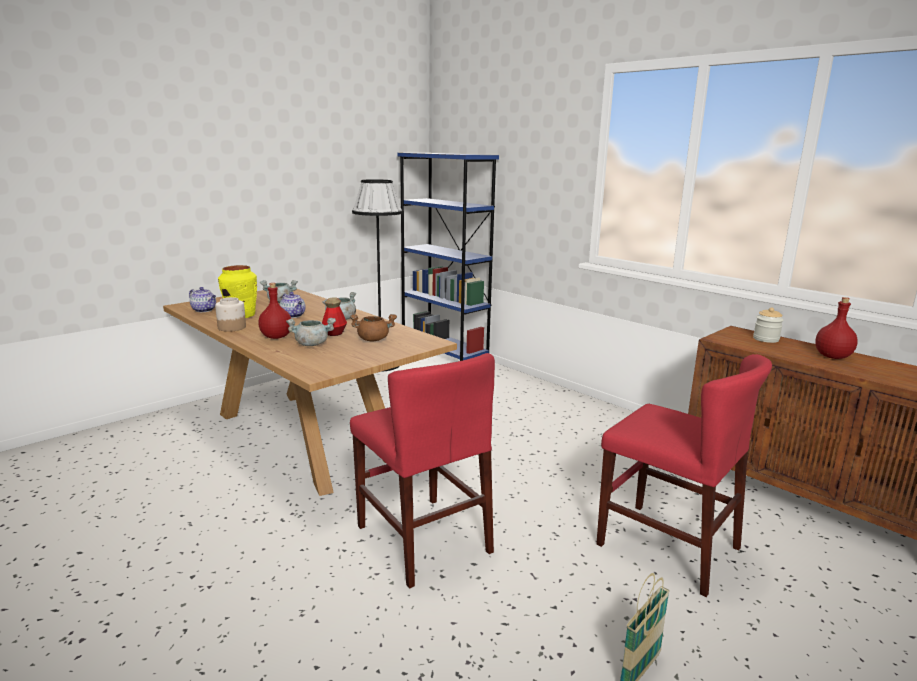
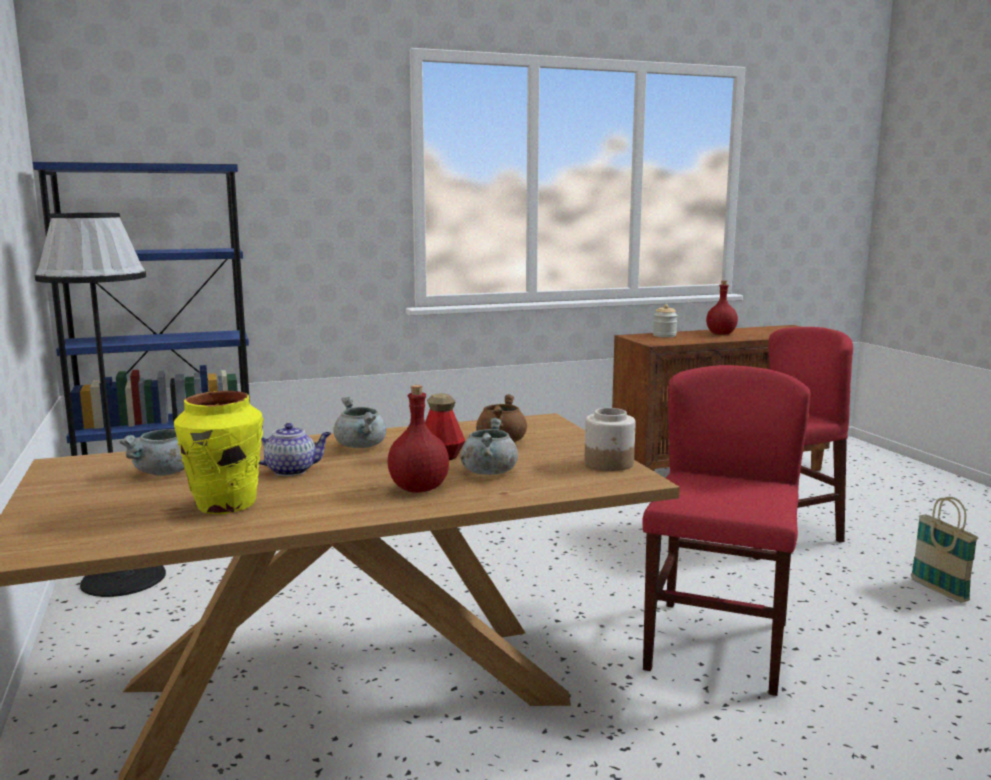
camera: 65 degrees left, 5 degrees down
teapot [189,287,216,312] -> none
jar [215,297,246,332] -> jar moved to [585,408,636,471]
red chair [350,353,495,589] -> red chair turned 60 degrees counterclockwise [642,365,811,696]

